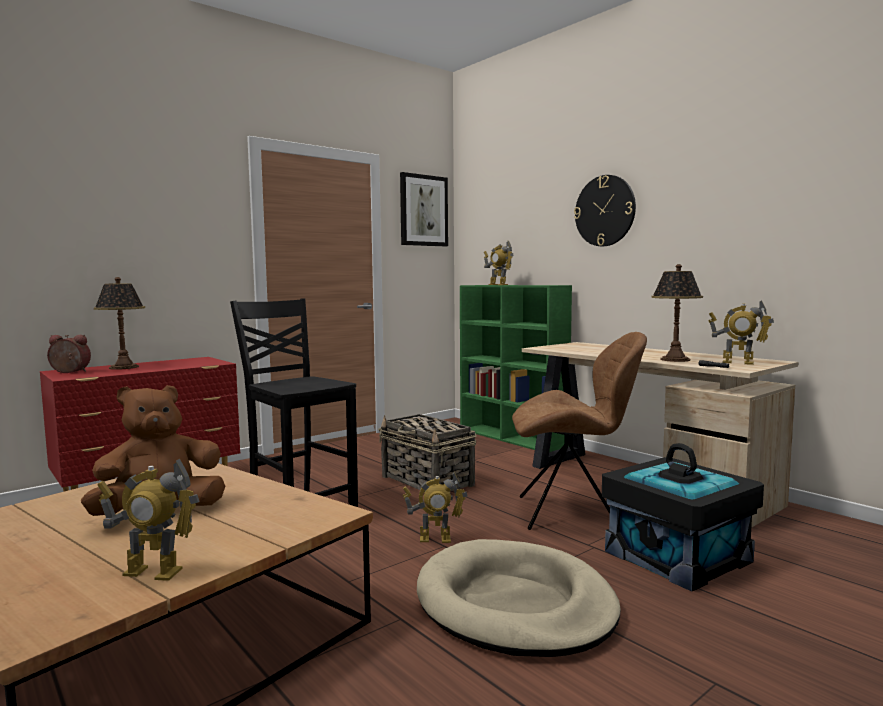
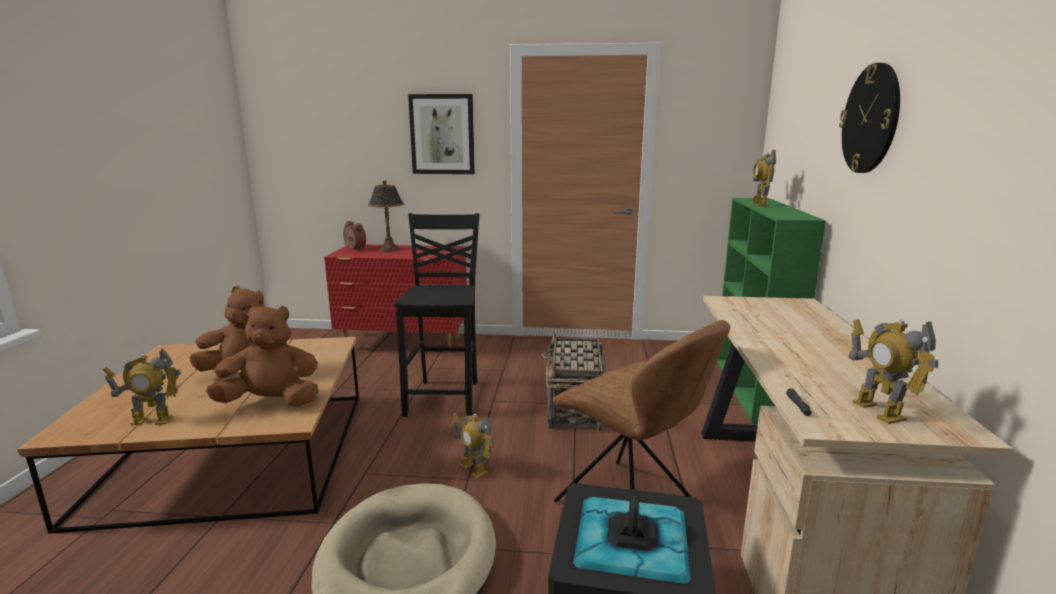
camera: 45 degrees right, 10 degrees up
toy robot [98,459,199,581] -> toy robot turned 60 degrees counterclockwise [103,348,181,425]
picture [400,172,448,246] -> picture moved to [408,94,475,174]
table lamp [651,264,703,362] -> none
none -> brown plush toy [206,304,319,406]

